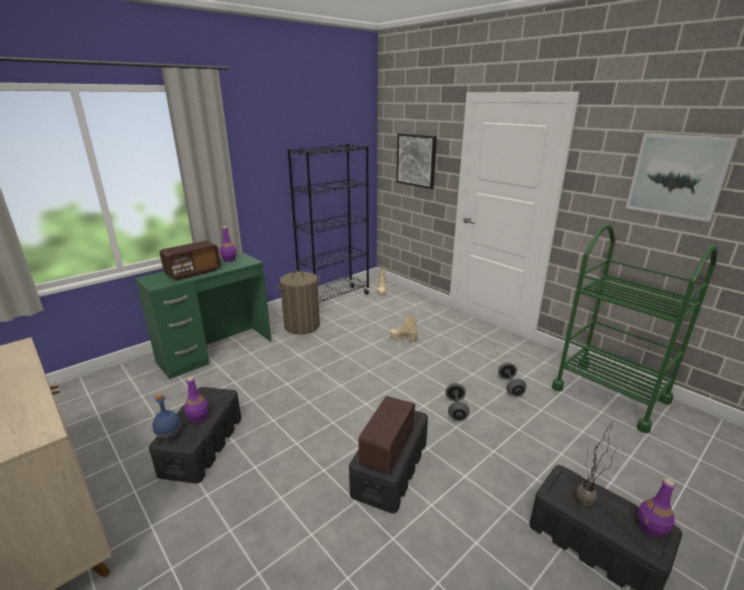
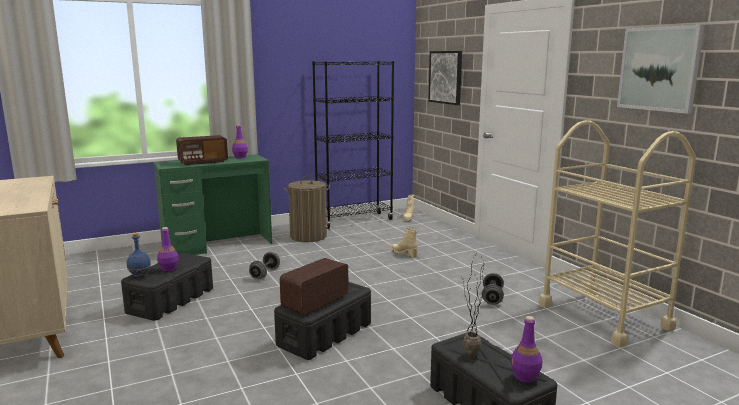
camera: 15 degrees right, 10 degrees down
grey dumbbell [445,383,470,421] -> grey dumbbell moved to [249,252,280,279]
green cart [552,225,717,434] -> beige cart [538,120,696,347]

